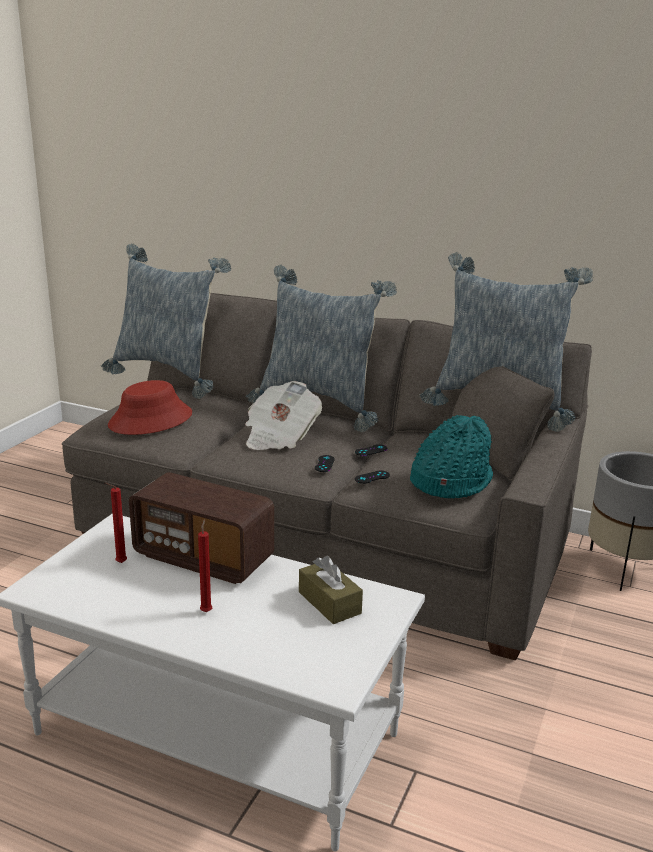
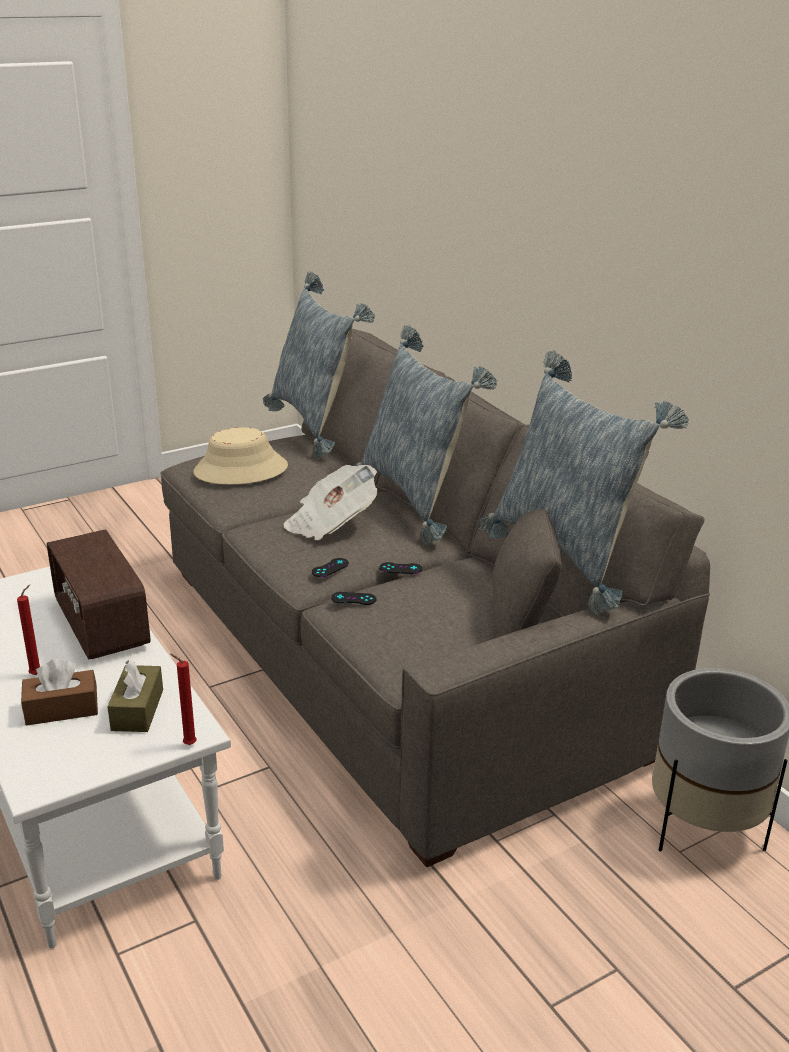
camera: 35 degrees right, 5 degrees up
red candle [105,483,127,563] -> red candle moved to [170,653,197,745]
red hat [108,380,192,435] -> beige hat [193,427,288,485]
turquoise hat [410,415,493,498] -> none
none -> brown tissue box [21,659,98,726]

